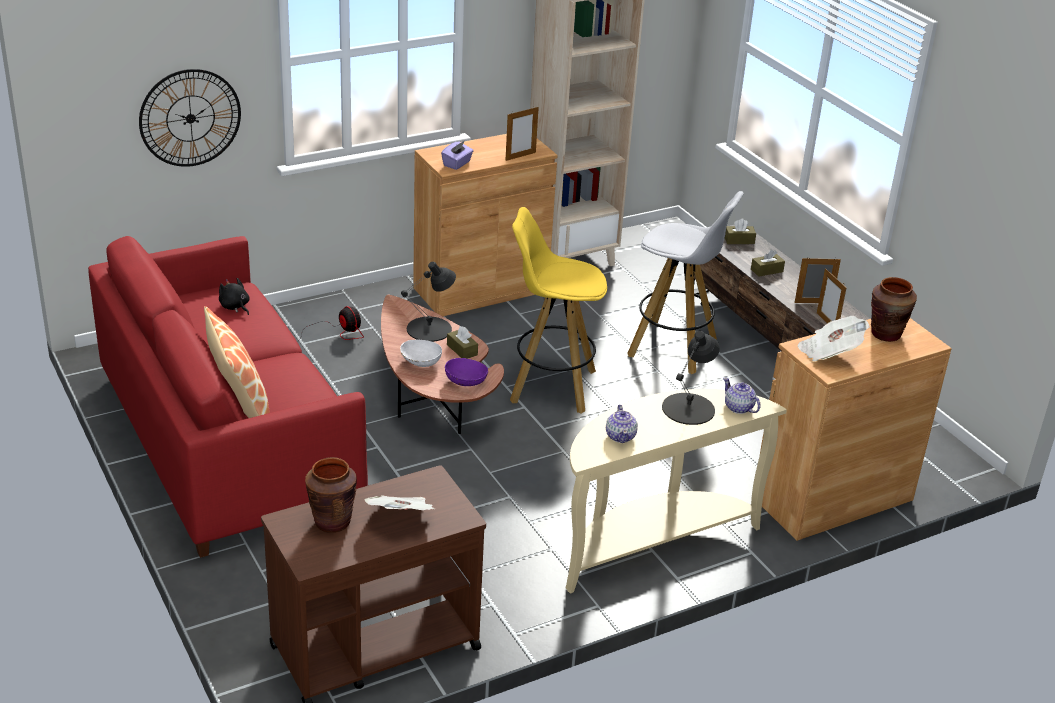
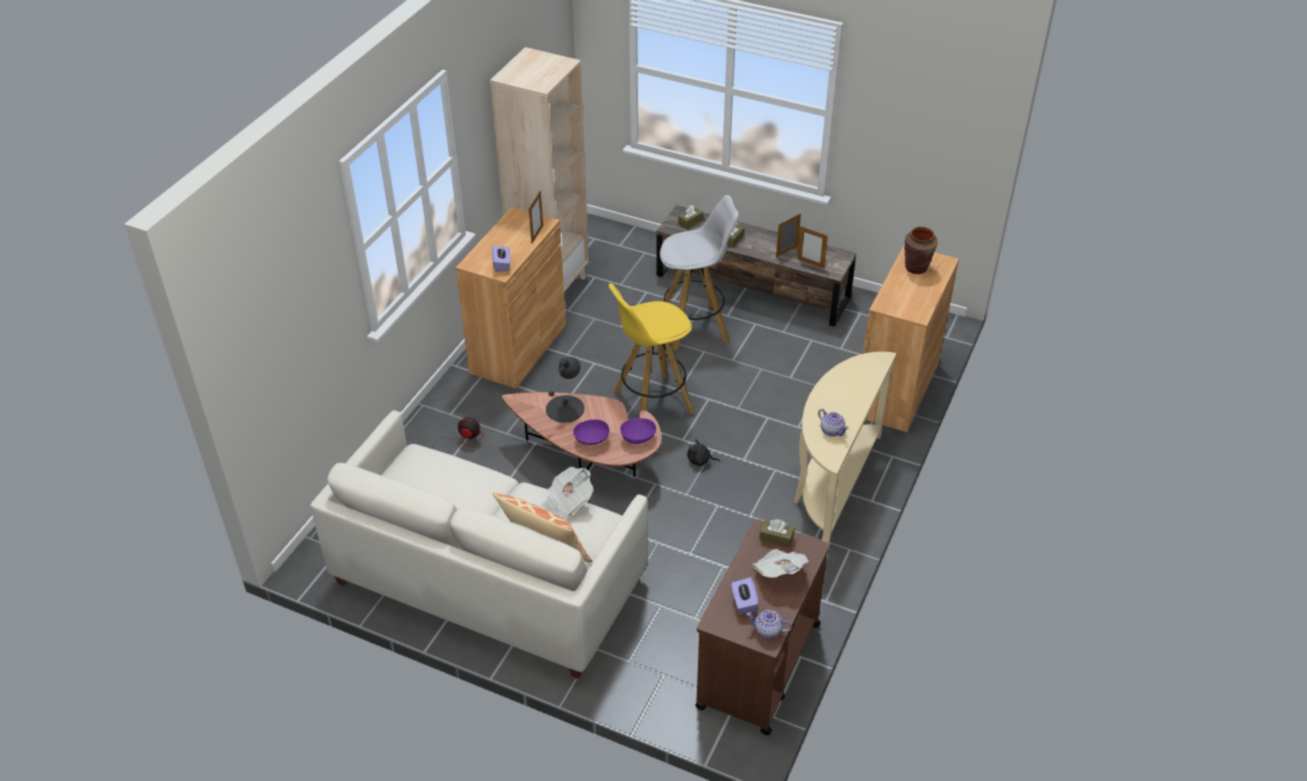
camera: 35 degrees left, 10 degrees up
red sofa [88,236,368,558] -> white sofa [310,410,648,679]
wall clock [139,69,241,167] -> none
black plush toy [219,278,250,315] -> black plush toy moved to [687,439,720,466]
brown vase [305,457,357,533] -> purple tissue box [731,577,759,614]
white bowl [400,340,442,367] -> purple bowl [573,419,610,445]
brown tissue box [447,326,478,358] -> brown tissue box moved to [759,519,795,548]
black table lamp [662,331,720,425] -> none
teapot [723,378,761,414] -> teapot moved to [746,610,792,639]
newspaper [797,316,870,362] -> newspaper moved to [541,467,593,519]

